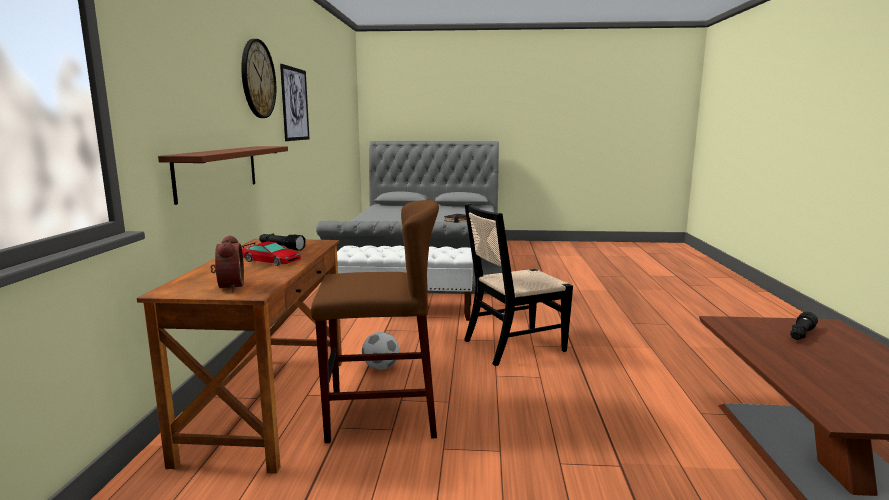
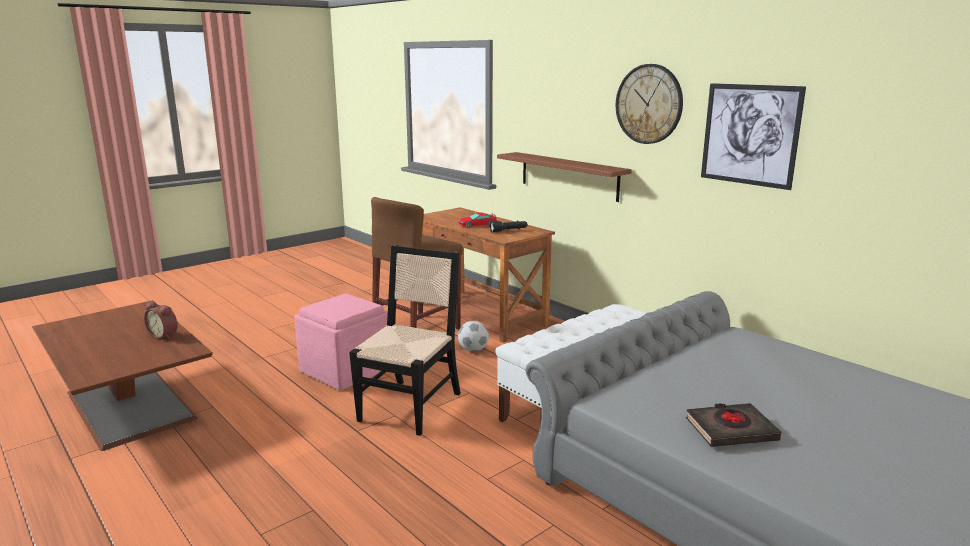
camera: 135 degrees right, 5 degrees up
alarm clock [210,235,244,291] -> alarm clock moved to [144,302,177,339]
black flashlight [790,312,818,340] -> none
none -> pink ottoman [294,293,388,390]

